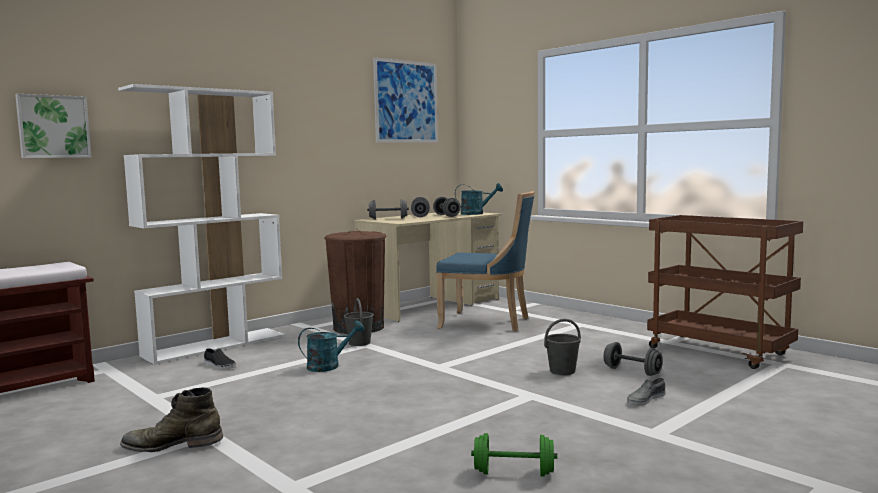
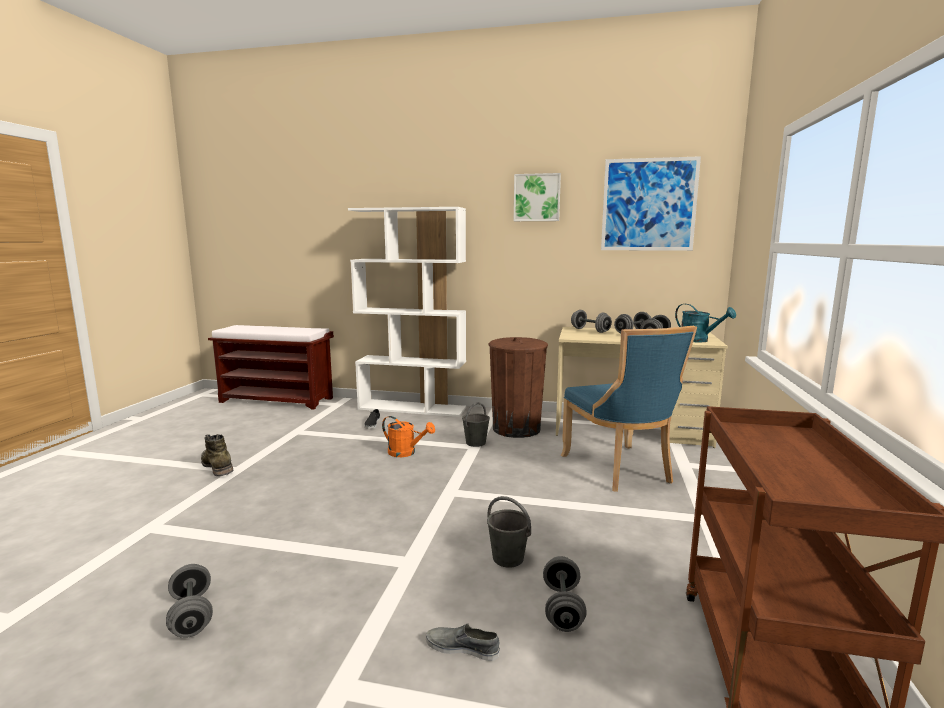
camera: 55 degrees right, 5 degrees up
picture [15,94,91,158] -> picture moved to [514,173,561,221]
turquoise watering can [298,320,364,372] -> orange watering can [382,416,435,457]
green dumbbell [471,433,557,477] -> grey dumbbell [166,564,213,638]

